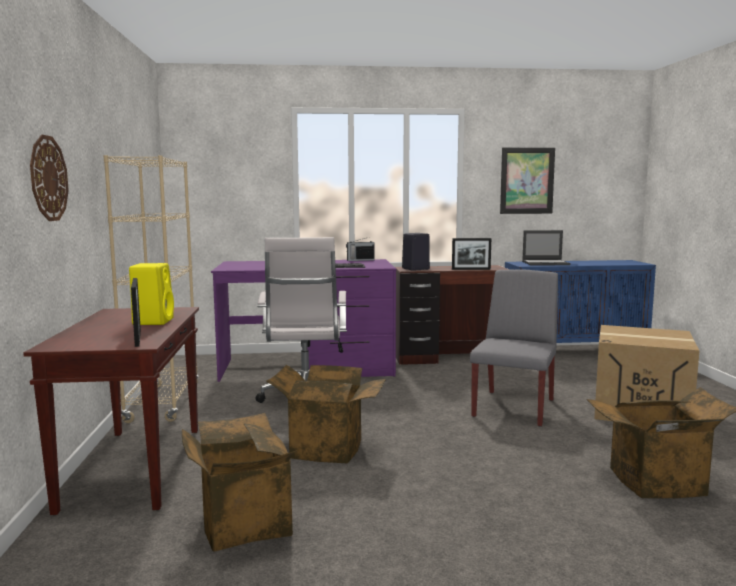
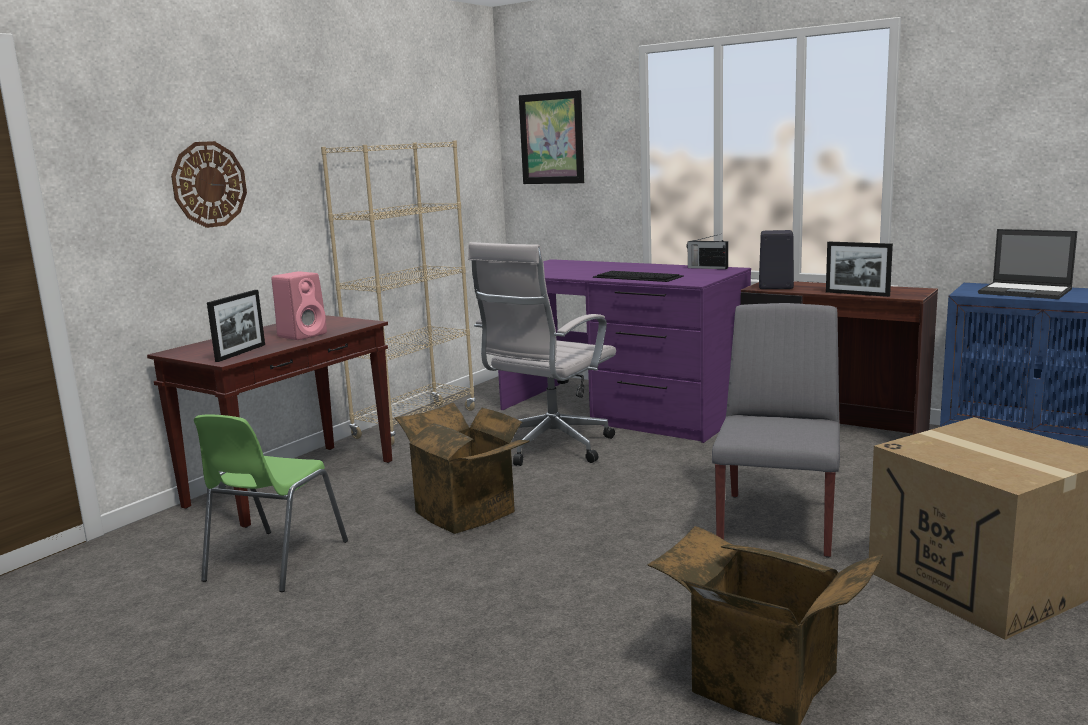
camera: 40 degrees right, 5 degrees up
yellow speaker [129,263,174,325] -> pink speaker [272,271,327,340]
cardboard box [182,413,297,552] -> green chair [194,415,348,592]
grey chair [470,270,558,427] -> grey chair turned 45 degrees counterclockwise [712,303,840,558]
picture [500,148,555,214] -> picture moved to [519,90,584,184]

